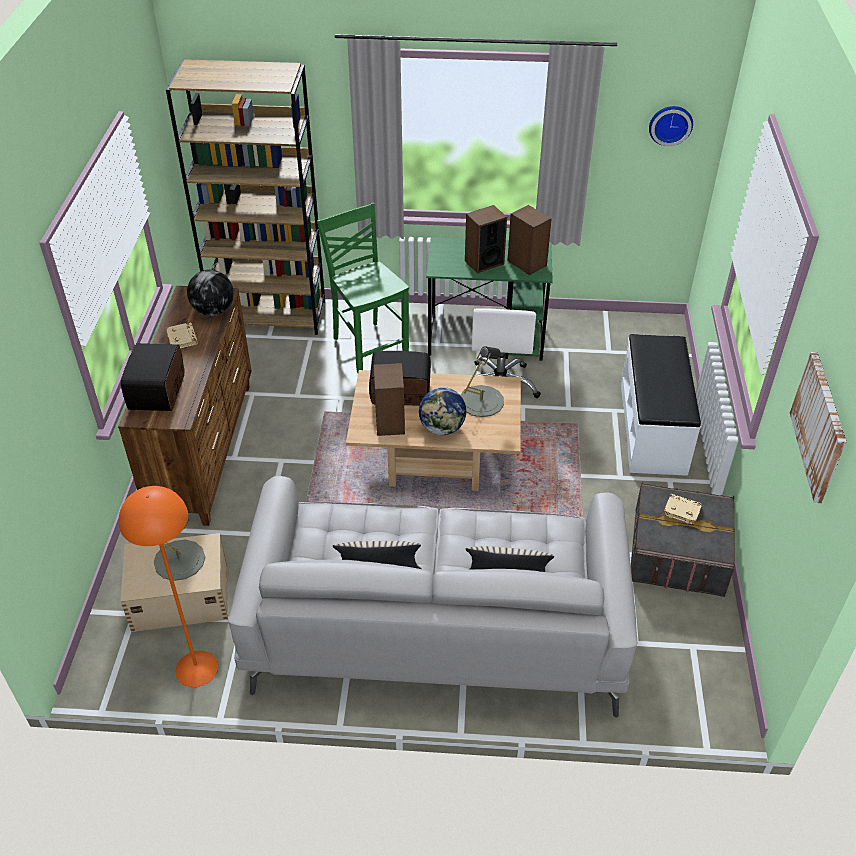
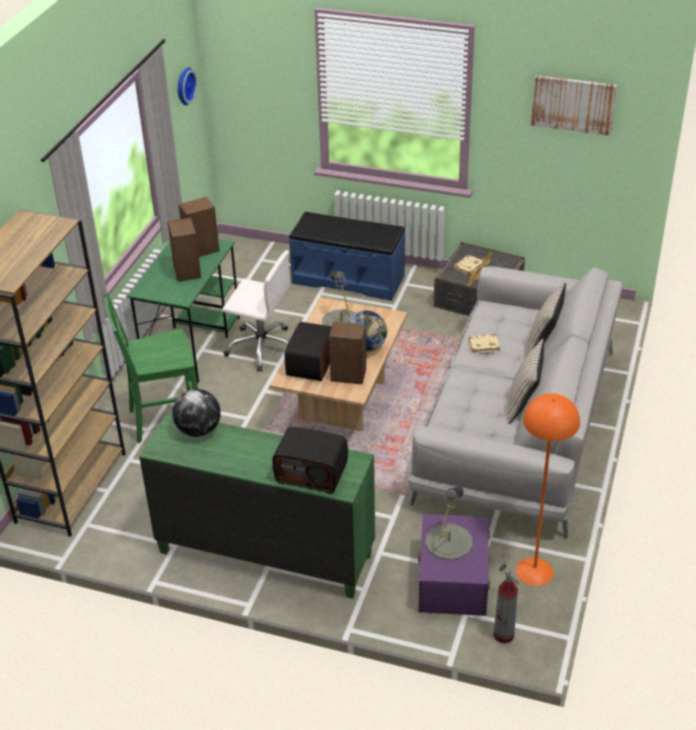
camera: 75 degrees left, 5 degrees down
brown dresser [118,286,252,526] -> green dresser [139,412,375,599]
beige storage box [121,533,228,632] -> purple storage box [418,514,490,616]
beige book [166,323,198,348] -> beige book moved to [469,334,500,353]
white bench [621,334,701,476] -> blue bench [289,212,405,301]
none -> fire extinguisher [493,561,519,643]

